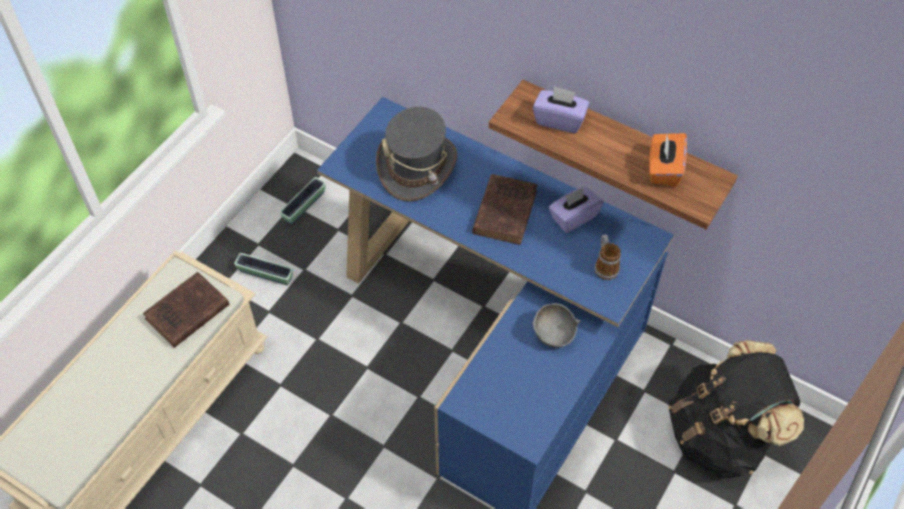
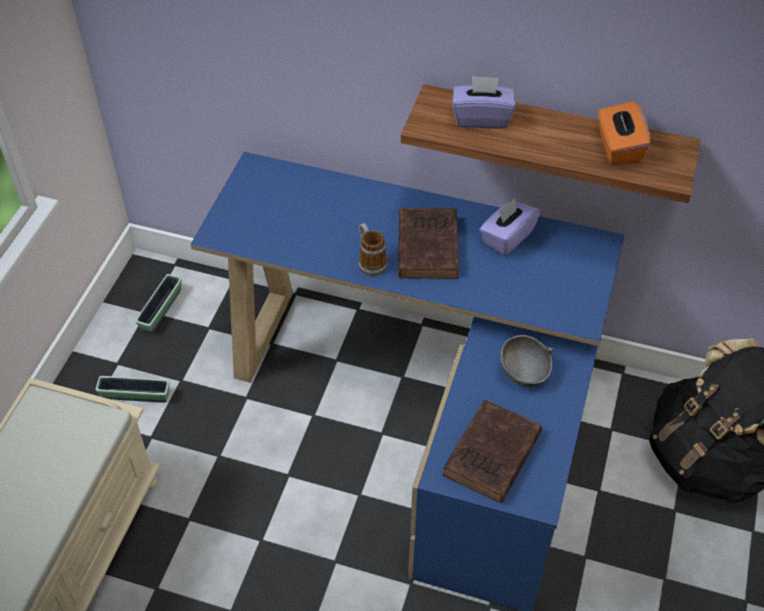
camera: 15 degrees left, 5 degrees down
brown book [143,272,230,348] -> brown book moved to [442,400,542,503]
grey hat [376,107,457,202] -> none
mug [595,234,621,280] -> mug moved to [359,223,388,276]

